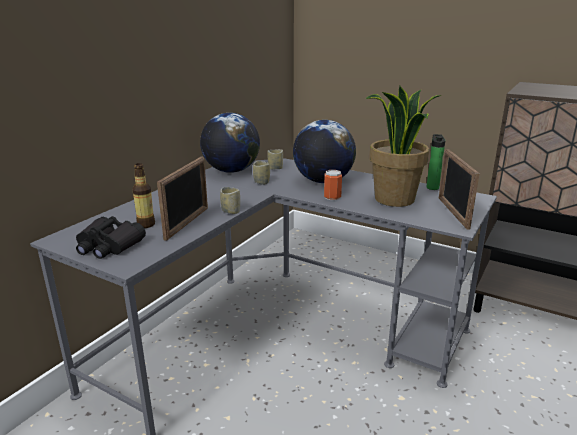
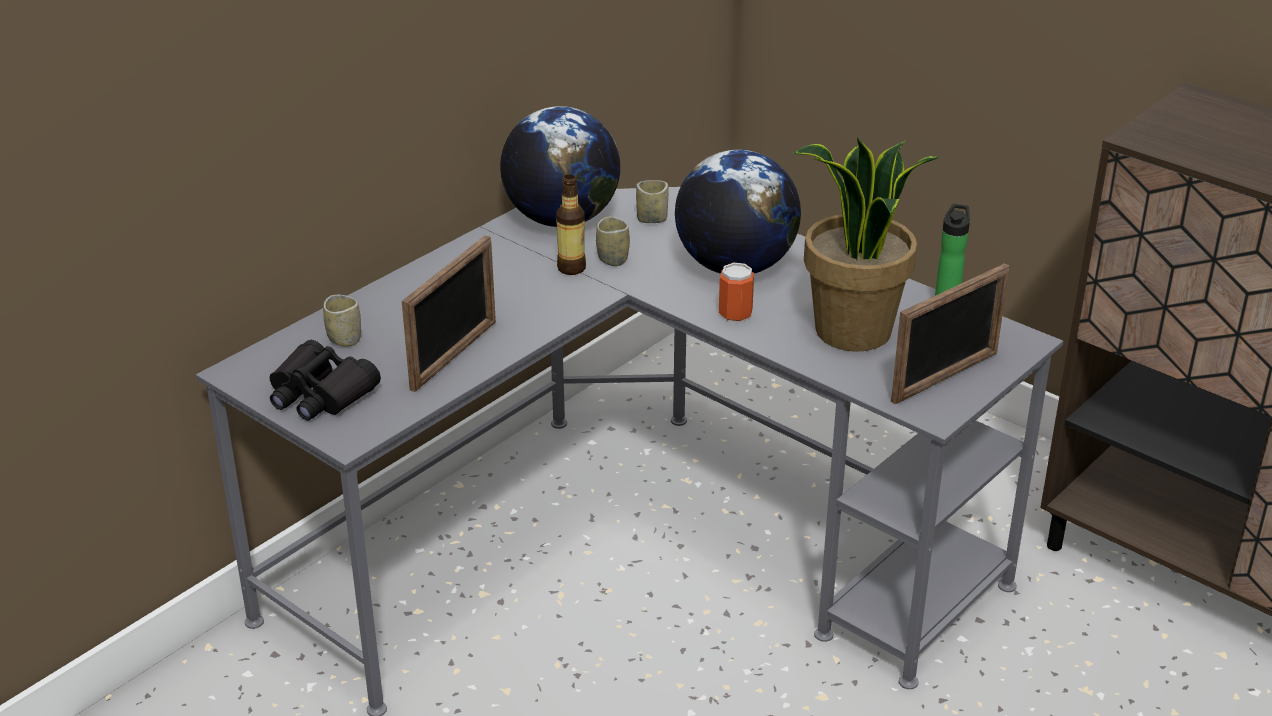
camera: 10 degrees right, 10 degrees up
bottle [132,163,155,228] -> bottle moved to [556,174,586,275]
cup [220,187,240,214] -> cup moved to [323,295,361,347]
picture frame [439,149,480,229] -> picture frame turned 135 degrees counterclockwise [891,264,1009,404]

